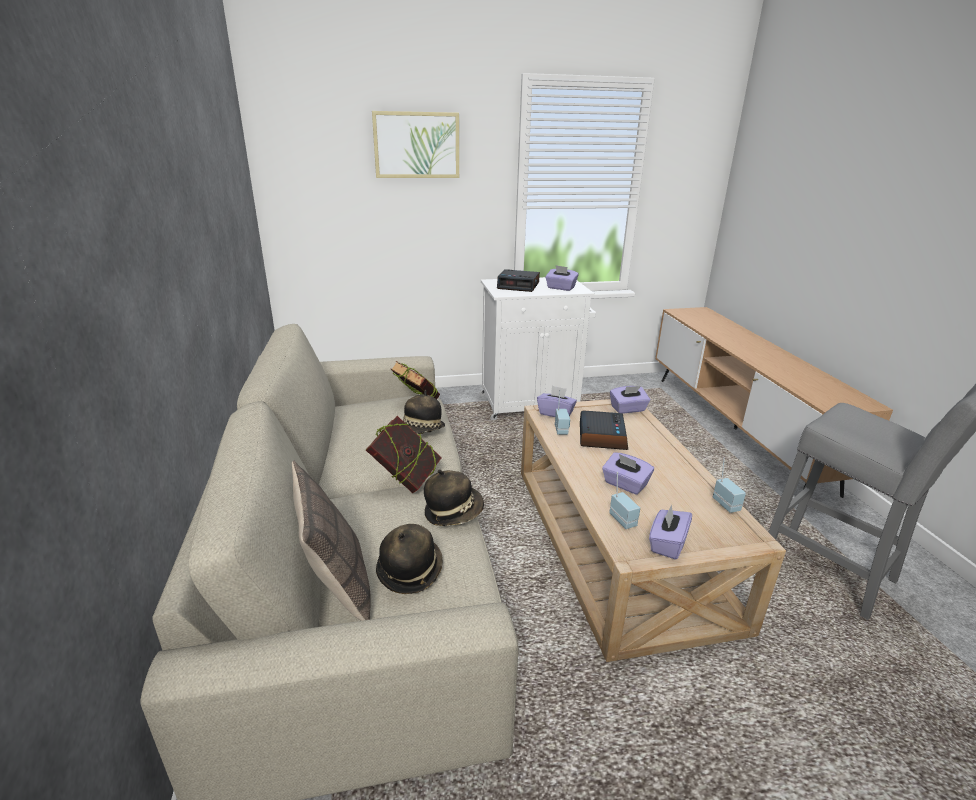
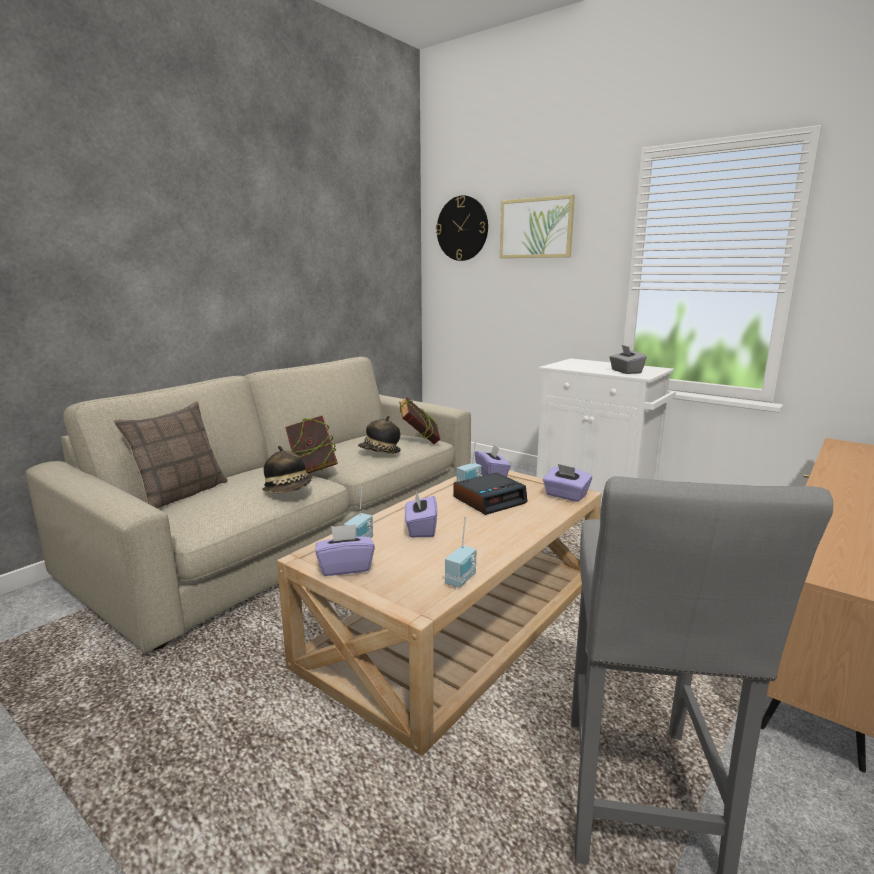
camera: 50 degrees right, 10 degrees down
hat [376,524,443,594] -> none
alarm clock [497,269,540,292] -> none
purple tissue box [545,265,579,291] -> grey tissue box [609,345,647,374]
none -> wall clock [436,195,488,261]

